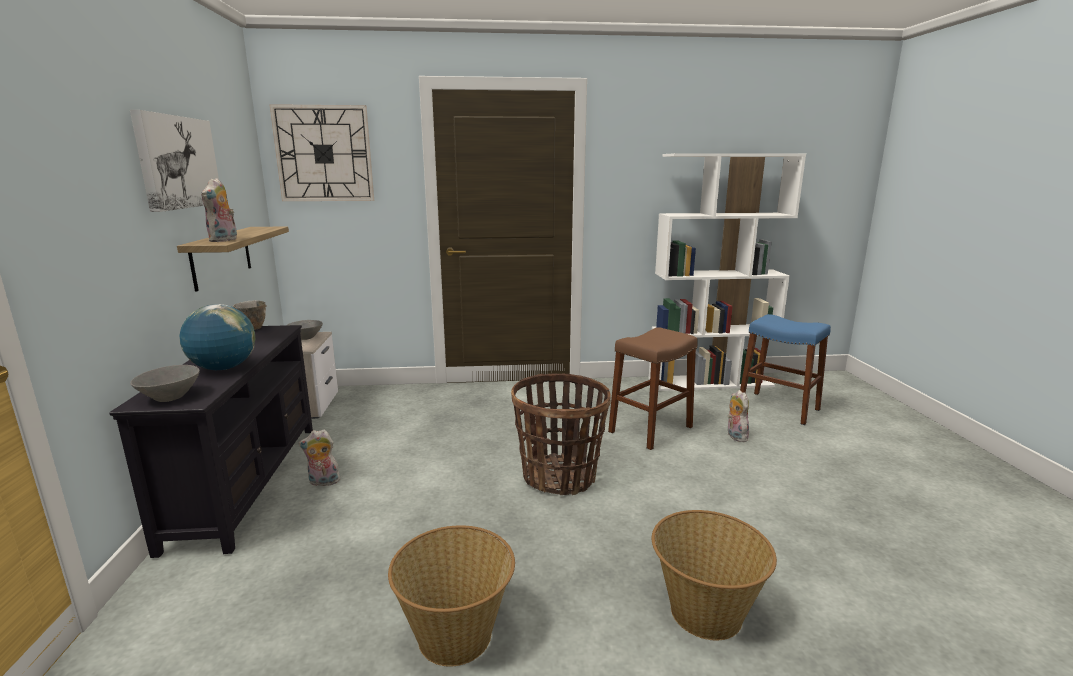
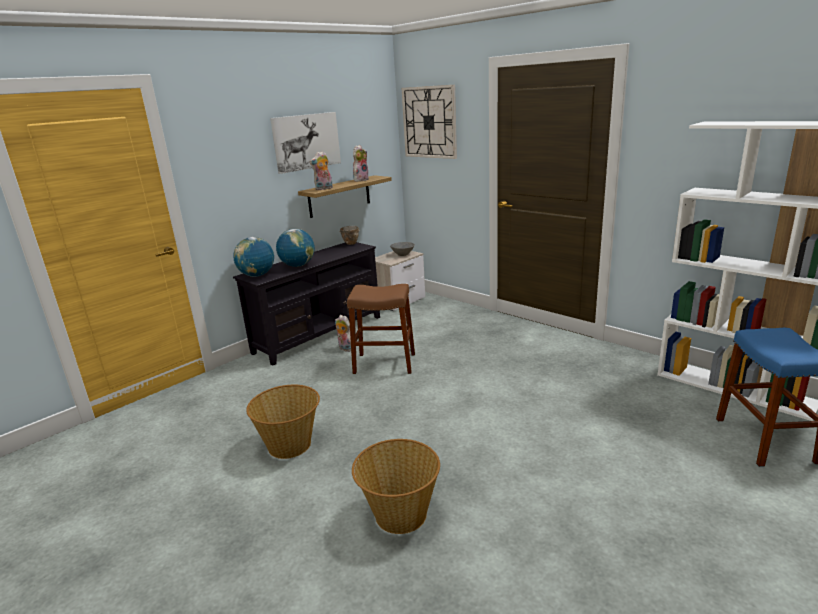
camera: 50 degrees right, 5 degrees up
grey bowl [130,365,200,402] -> globe [233,237,274,277]
basket [511,374,610,495] -> none
brown stool [608,327,698,450] -> brown stool moved to [347,284,415,374]
plush toy [727,390,749,442] -> plush toy moved to [353,145,369,182]

